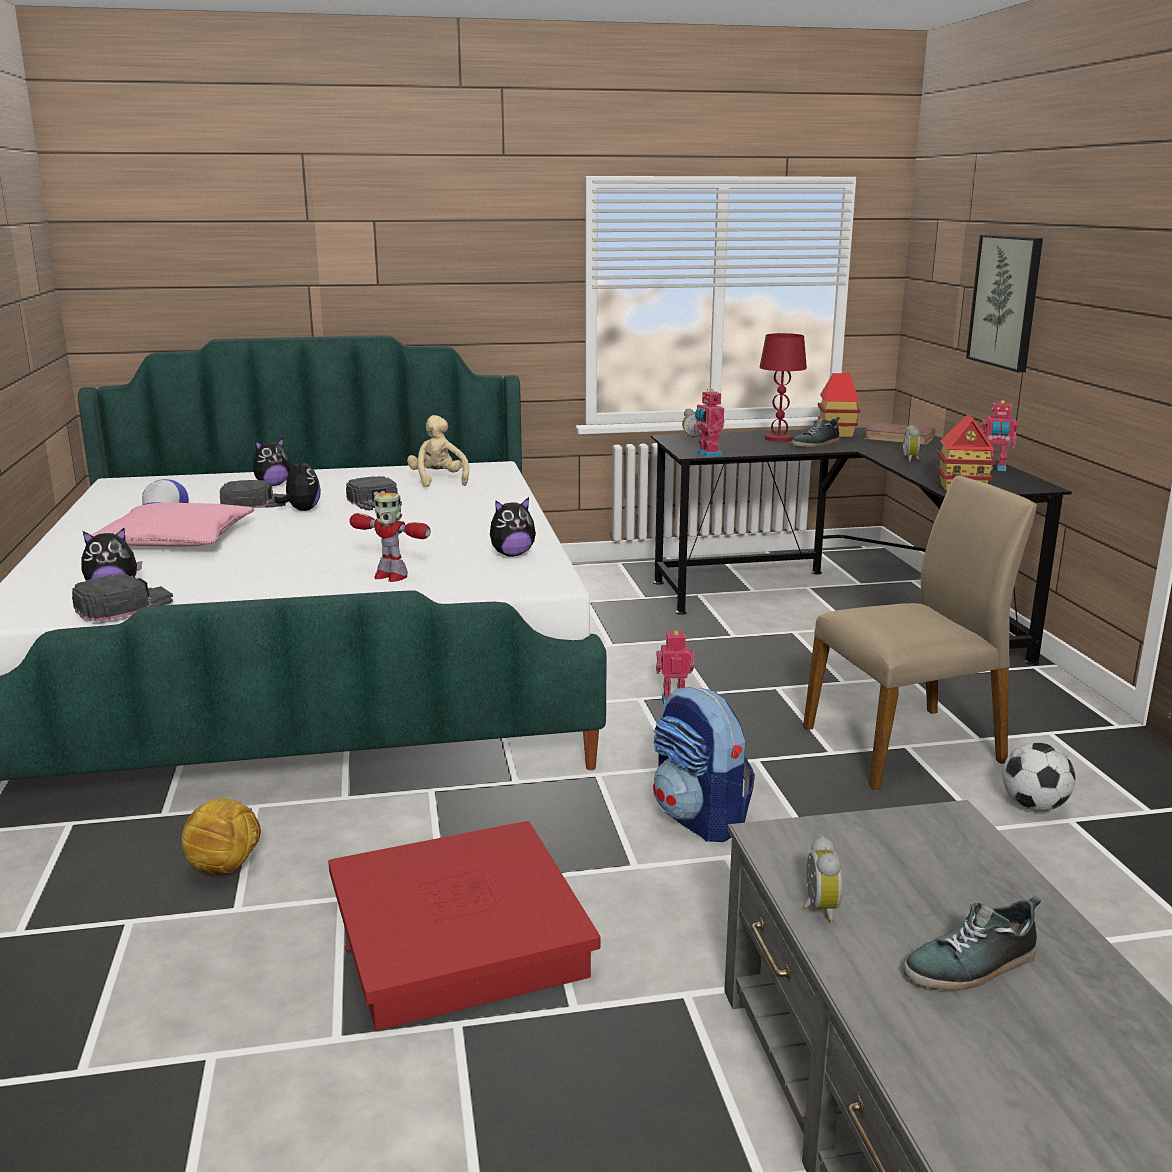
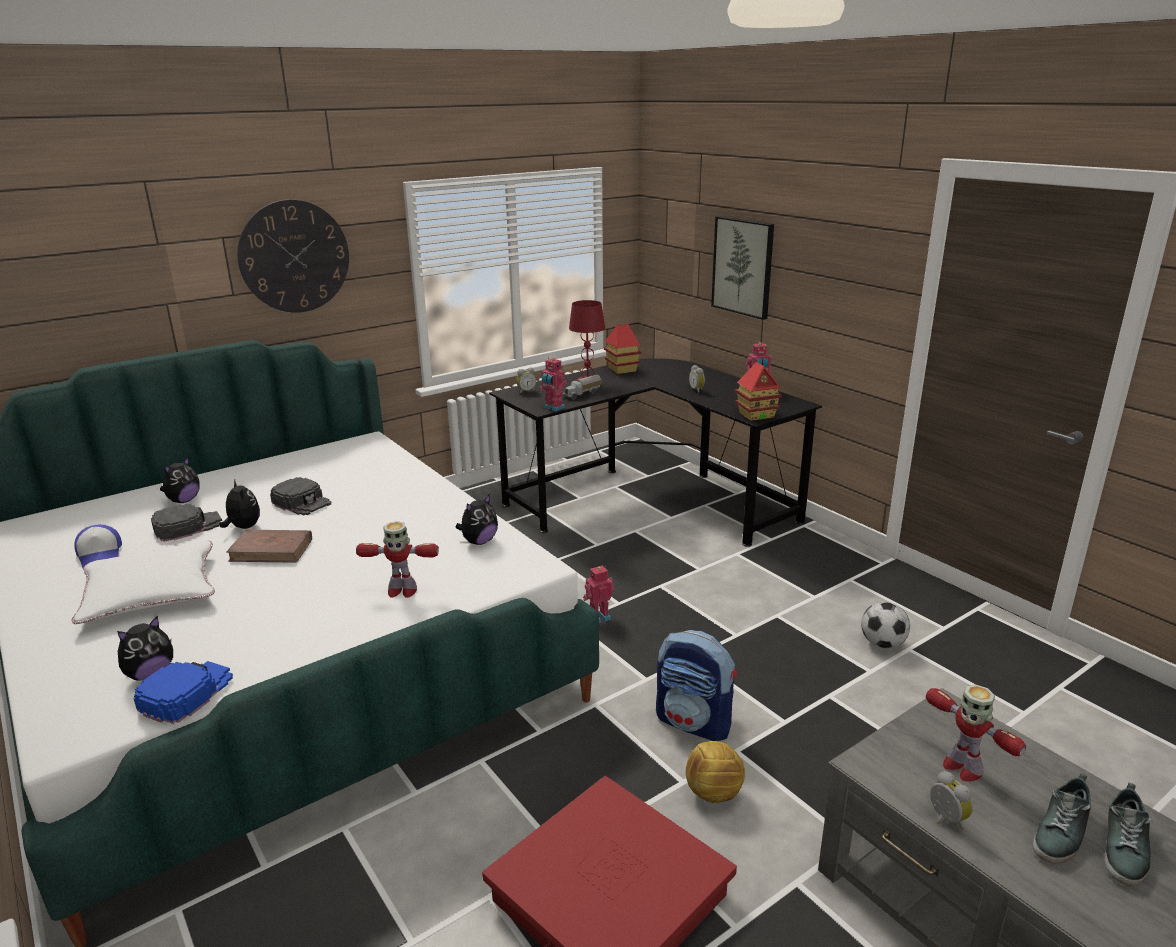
camera: 25 degrees left, 5 degrees up
black cap [72,574,173,622] -> blue cap [134,661,233,724]
pink pillow [84,503,254,547] -> white pillow [72,541,215,624]
football [182,798,261,875] -> football moved to [686,741,745,803]
beige plush toy [407,415,469,487] -> none
shoe [791,417,840,447] -> shoe moved to [1105,783,1151,886]
beige chair [803,476,1037,790] -> none
brown book [864,423,935,445] -> brown book moved to [226,530,312,563]
none -> wall clock [237,199,349,313]
none -> toy truck [562,375,602,400]
none -> toy robot [926,685,1026,781]

